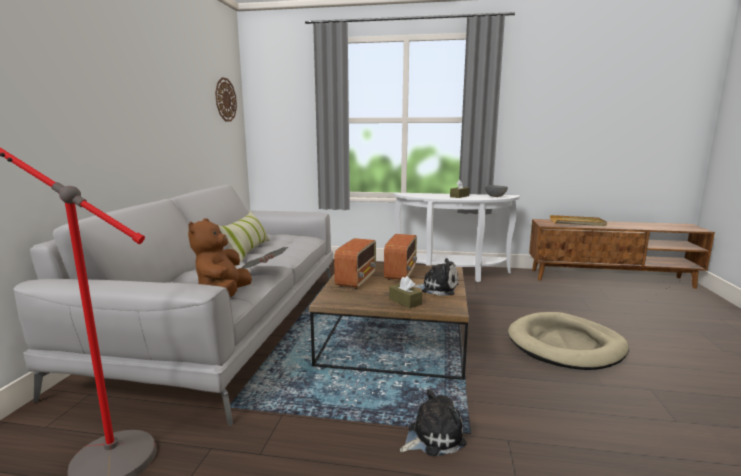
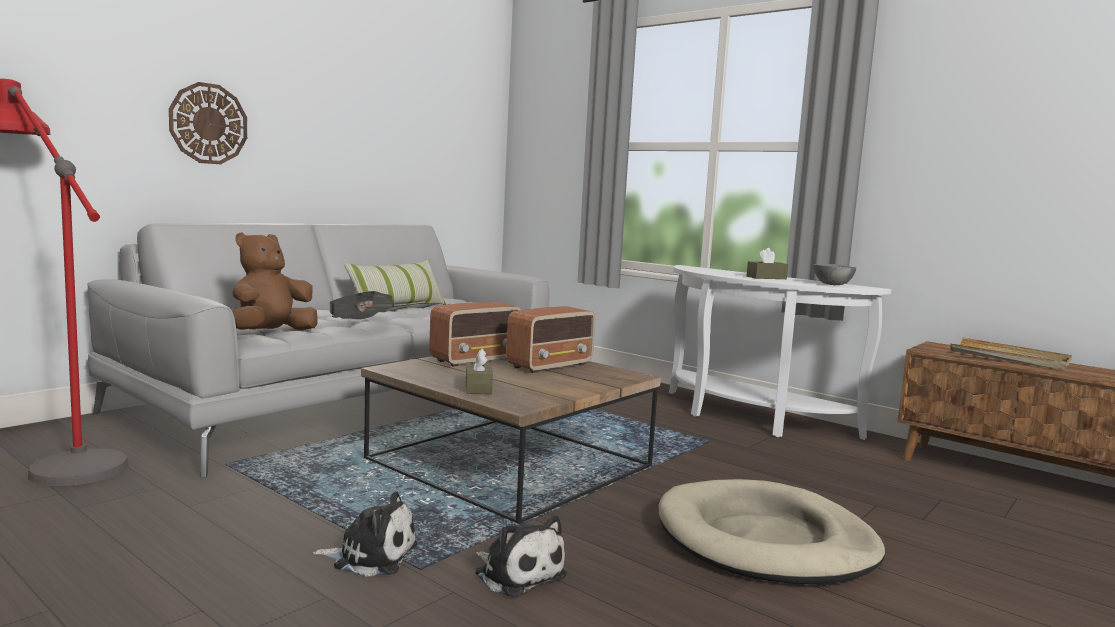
camera: 30 degrees right, 5 degrees down
wall clock [215,77,237,122] -> wall clock moved to [169,82,247,164]
plush toy [413,258,458,296] -> plush toy moved to [476,516,567,598]

